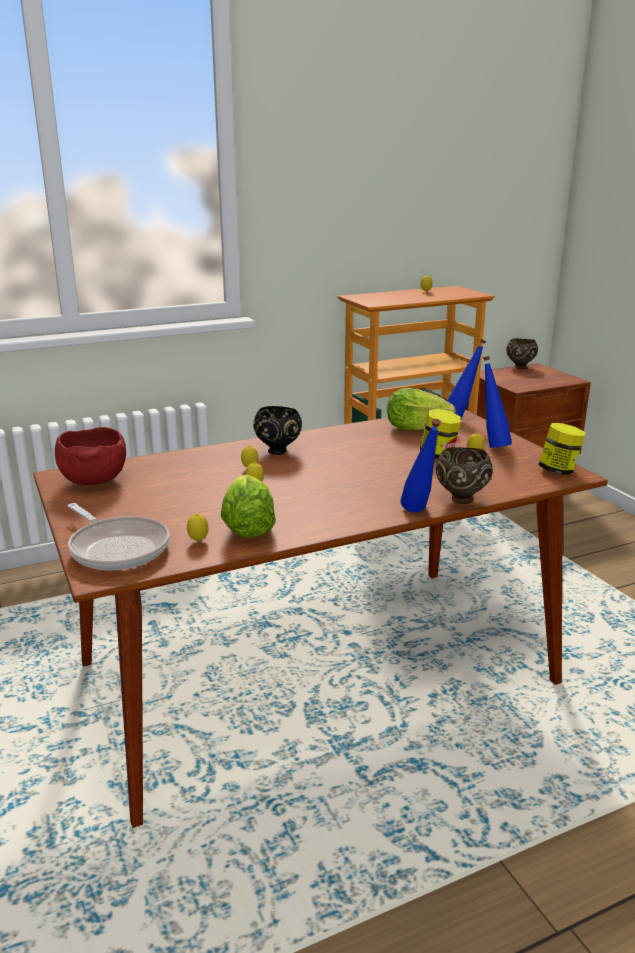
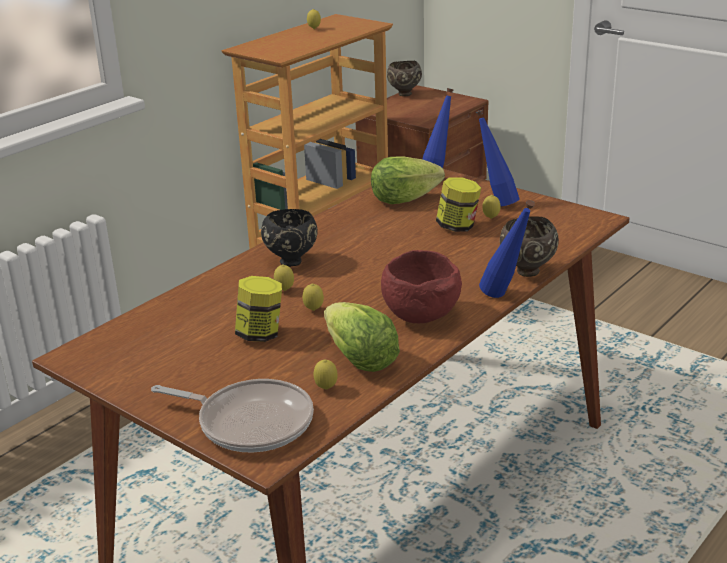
camera: 25 degrees left, 5 degrees up
red bowl [55,427,126,485] -> red bowl moved to [381,250,462,323]
jar [538,423,585,475] -> jar moved to [235,276,282,342]

